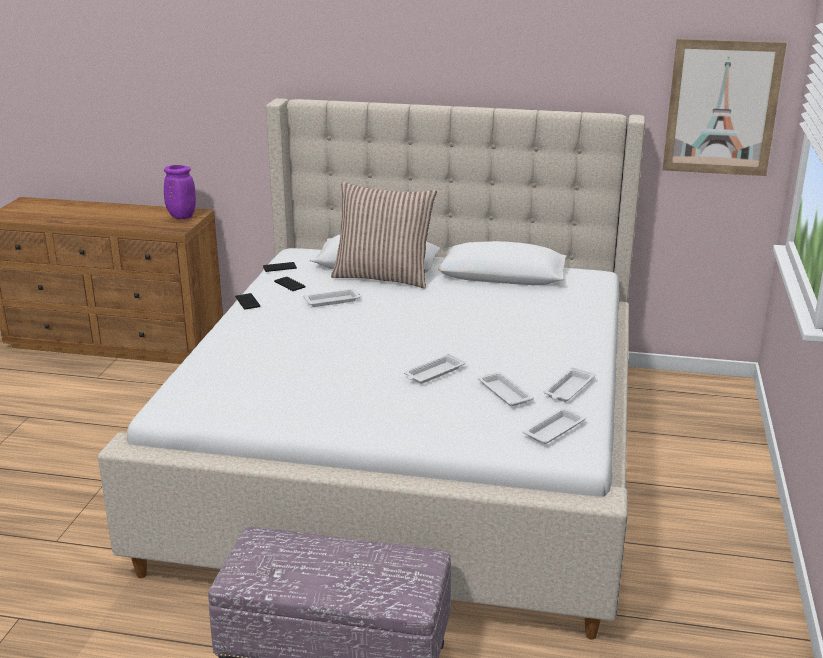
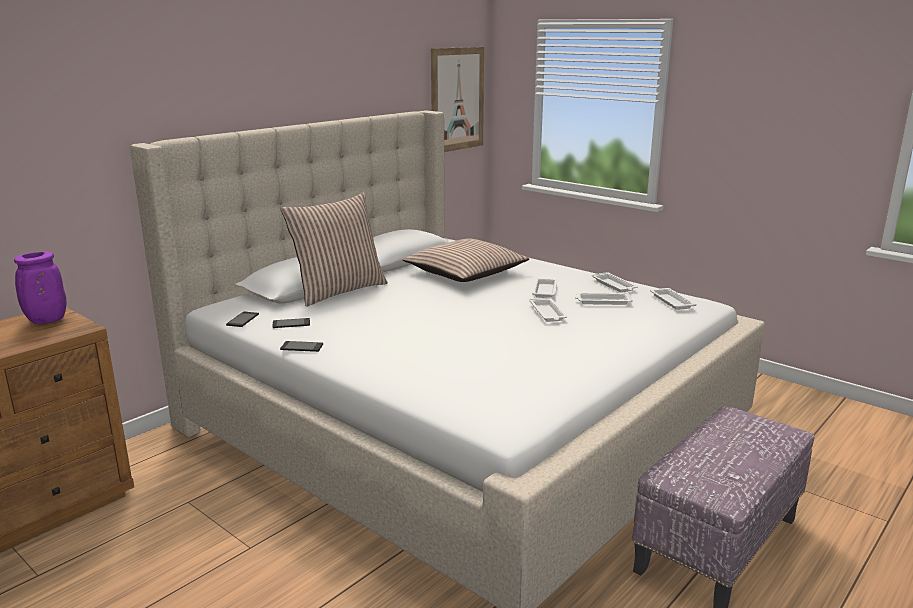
camera: 60 degrees left, 5 degrees down
white tray [303,289,360,307] -> white tray moved to [532,278,558,298]
none -> pillow [402,238,530,282]

